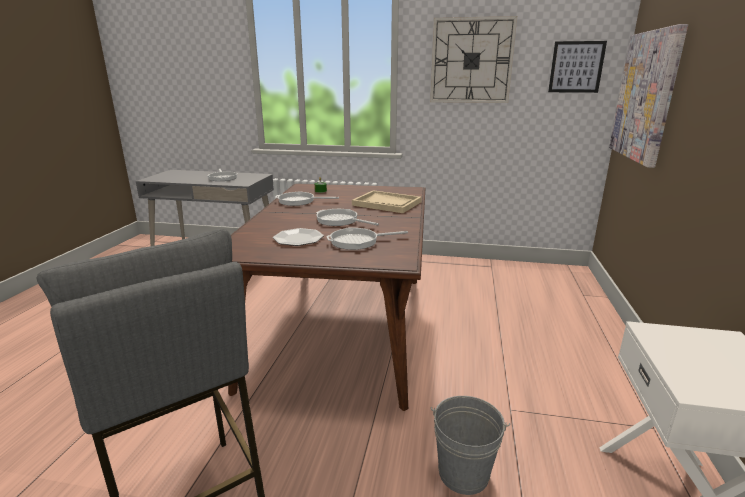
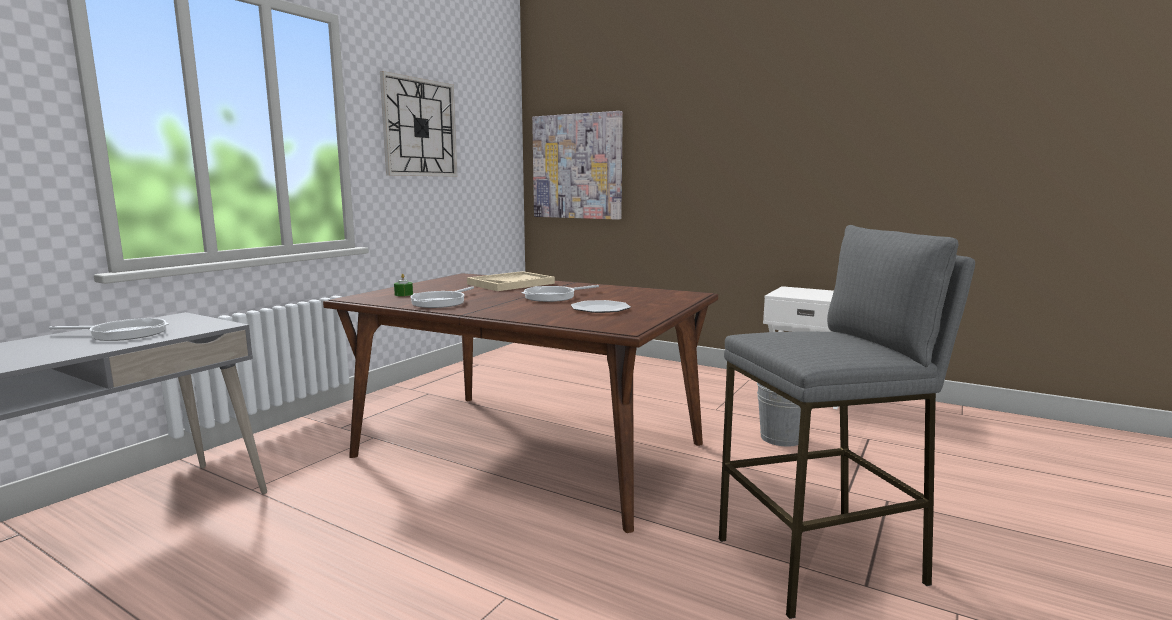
camera: 70 degrees left, 10 degrees down
frying pan [327,228,408,250] -> none
picture [548,41,607,93] -> none

